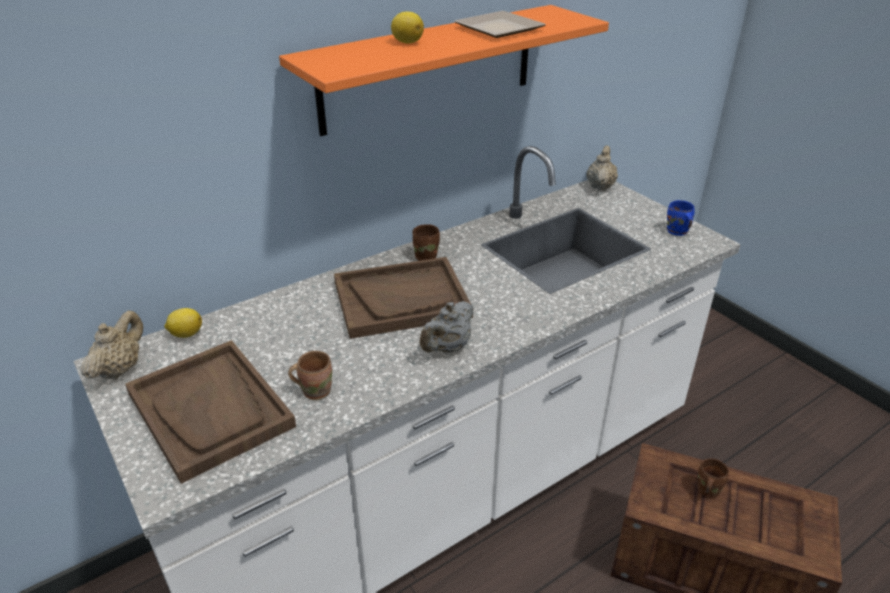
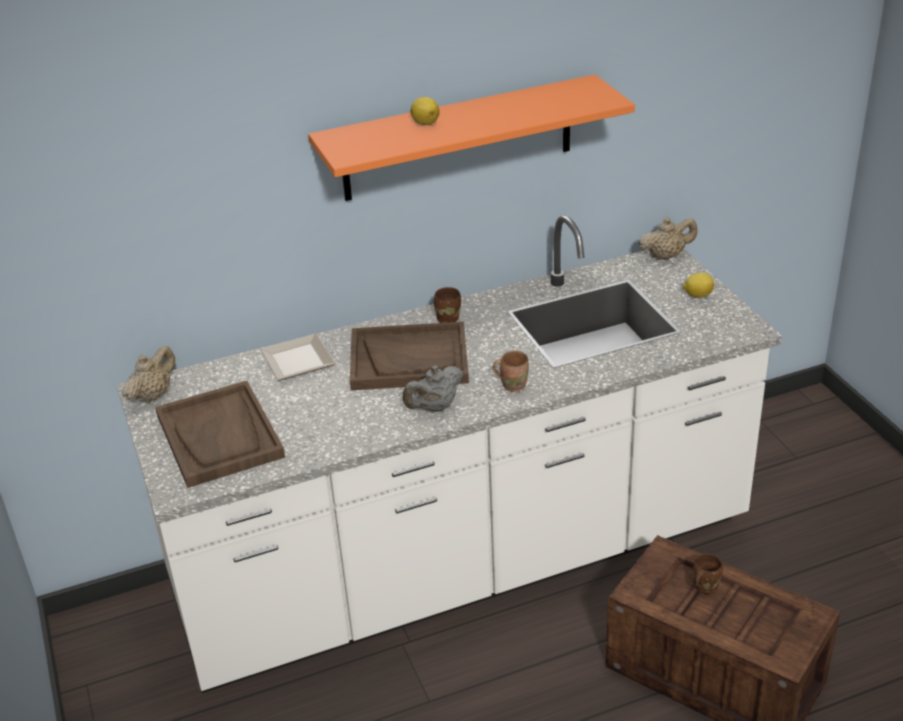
camera: 15 degrees right, 0 degrees up
lemon [164,308,202,338] -> lemon moved to [683,273,714,298]
brown mug [288,351,332,400] -> brown mug moved to [493,351,529,392]
plate [454,11,546,38] -> plate moved to [260,334,335,381]
beige teapot [586,146,618,191] -> beige teapot turned 45 degrees clockwise [639,217,697,260]
blue mug [667,200,695,236] -> none

